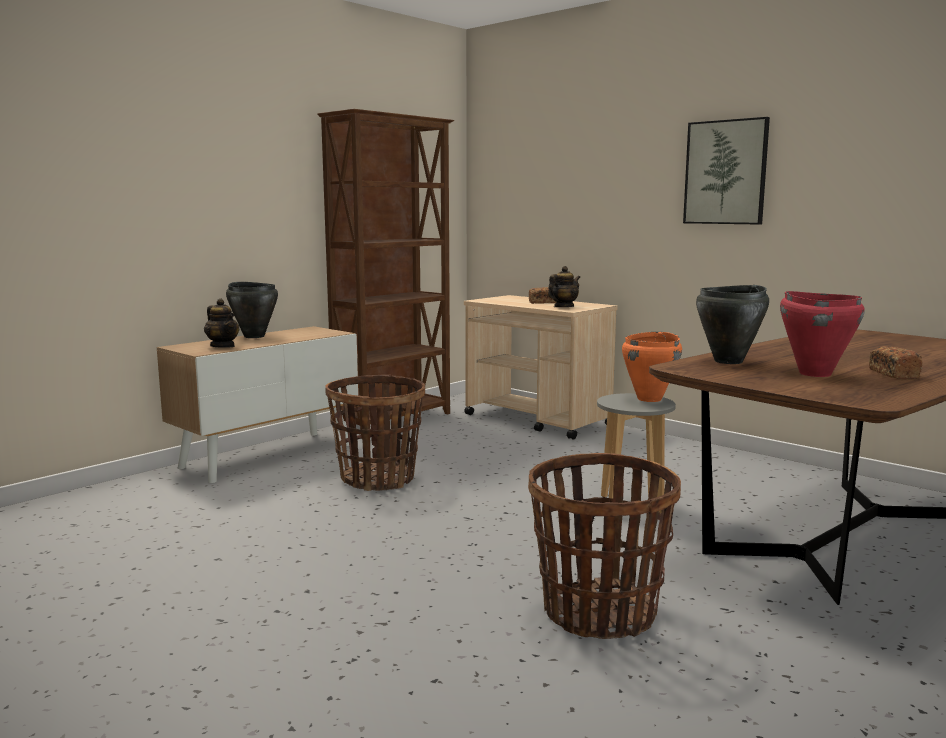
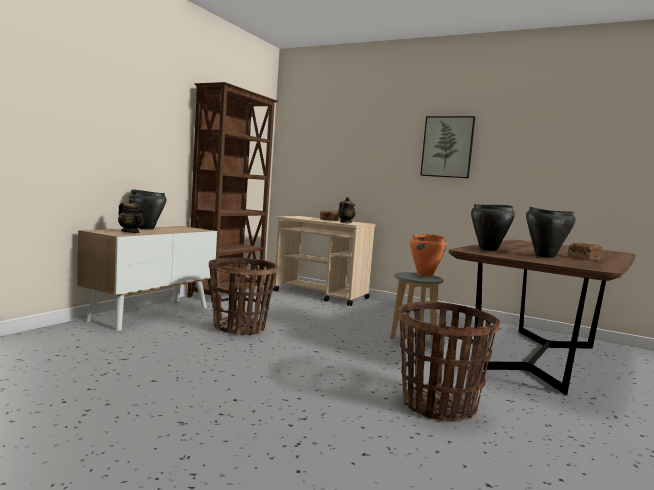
camera: 15 degrees left, 5 degrees down
red cooking pot [780,291,865,377] -> black cooking pot [526,207,576,258]

